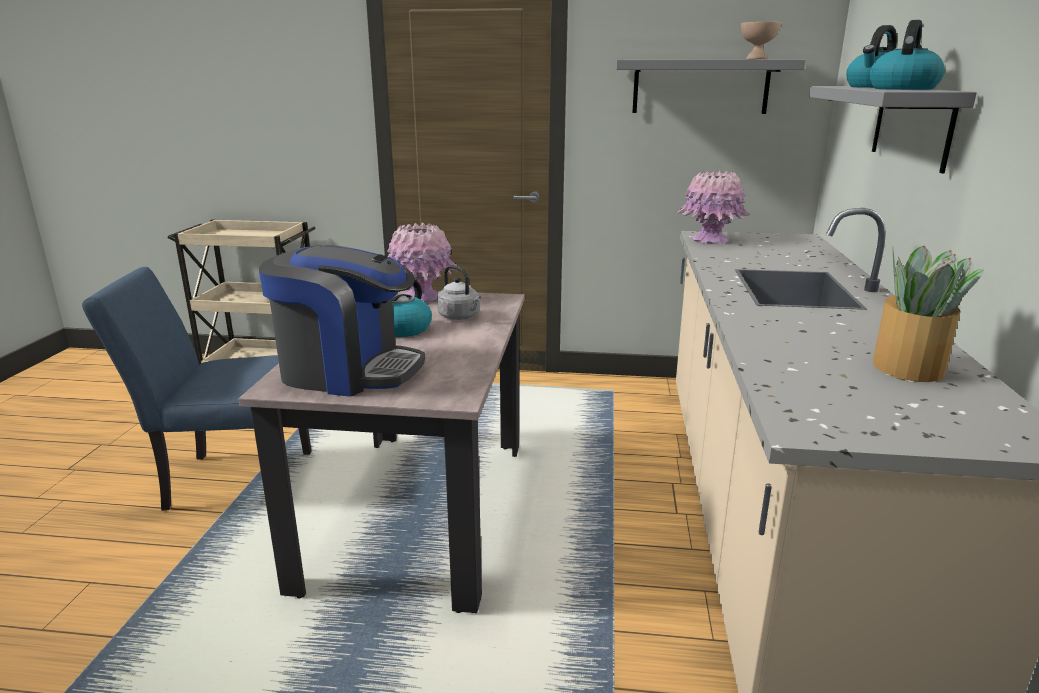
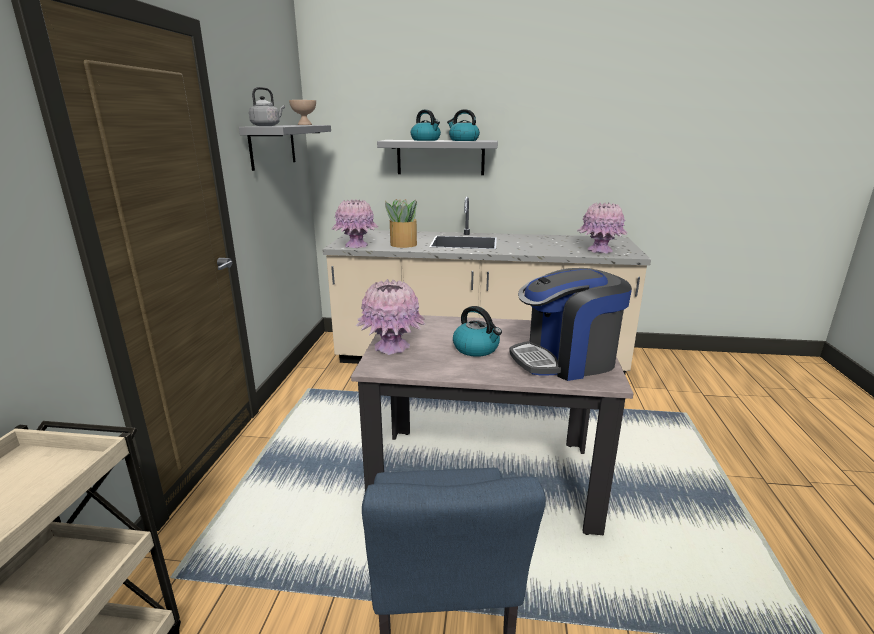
camera: 90 degrees left, 0 degrees up
coffee machine [259,245,425,397] -> coffee machine turned 120 degrees counterclockwise [509,268,632,381]
grey kettle [437,265,481,320] -> grey kettle moved to [249,87,285,126]
potted plant [873,246,984,382] -> potted plant moved to [385,199,417,248]
none -> pink vase [577,202,628,254]

